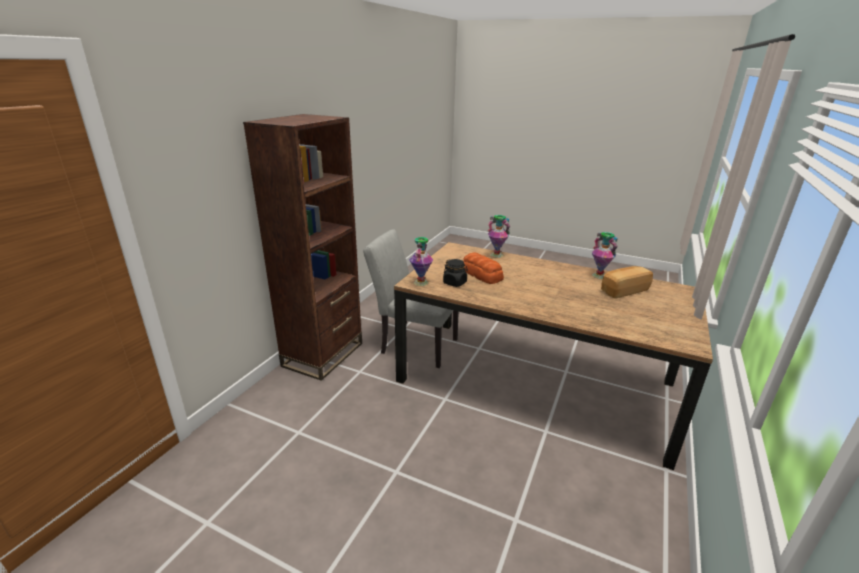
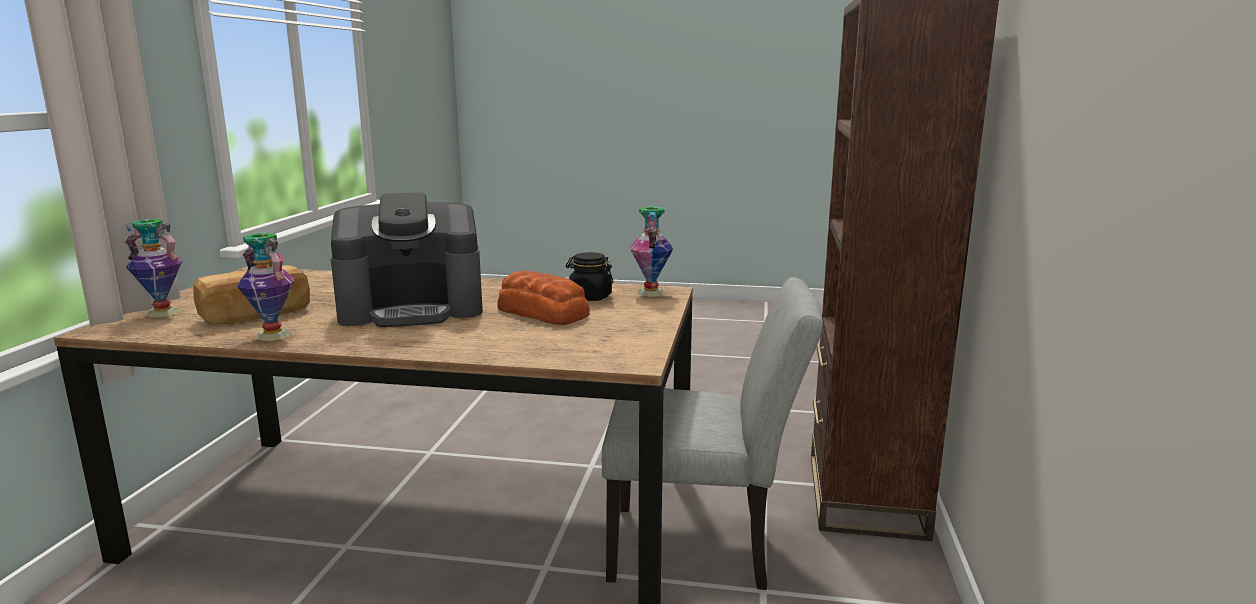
camera: 165 degrees right, 10 degrees down
vase [488,215,511,258] -> vase moved to [125,219,182,317]
none -> coffee machine [331,192,483,327]

